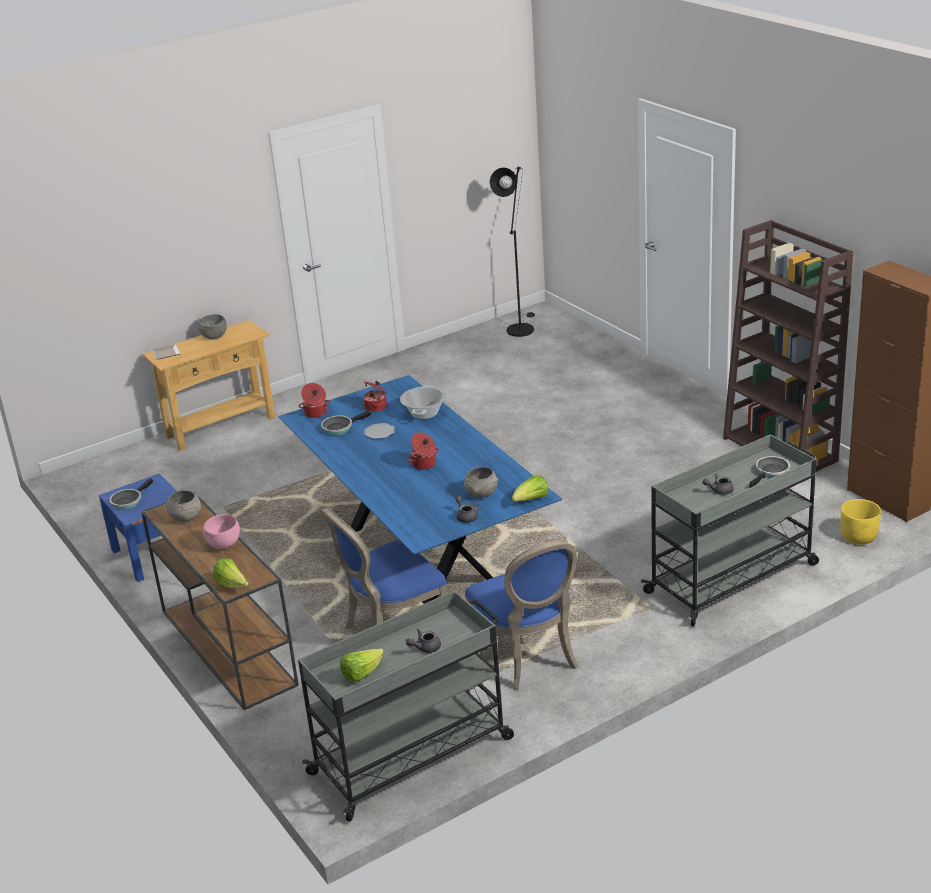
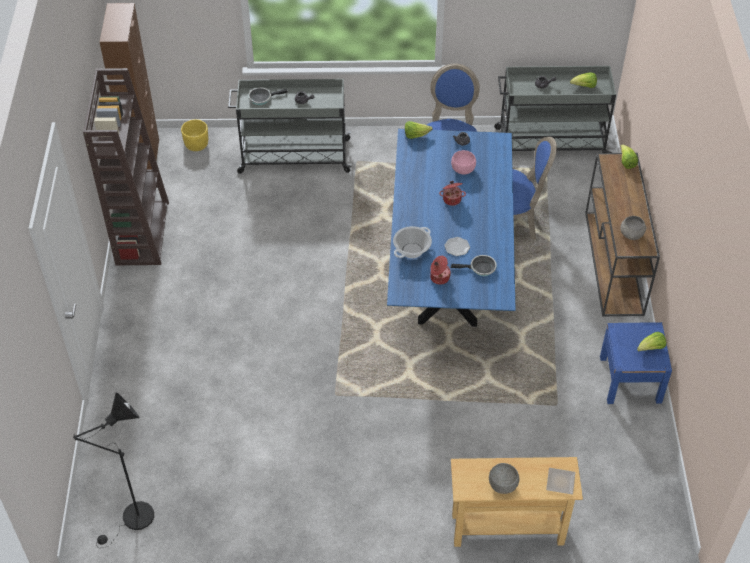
camera: 150 degrees left, 20 degrees up
frying pan [109,478,153,510] -> lettuce [637,332,666,351]
pink bowl [203,514,240,549] -> pink bowl moved to [451,150,476,175]
cooking pot [298,383,331,418] -> none
grey bowl [464,467,498,498] -> none

